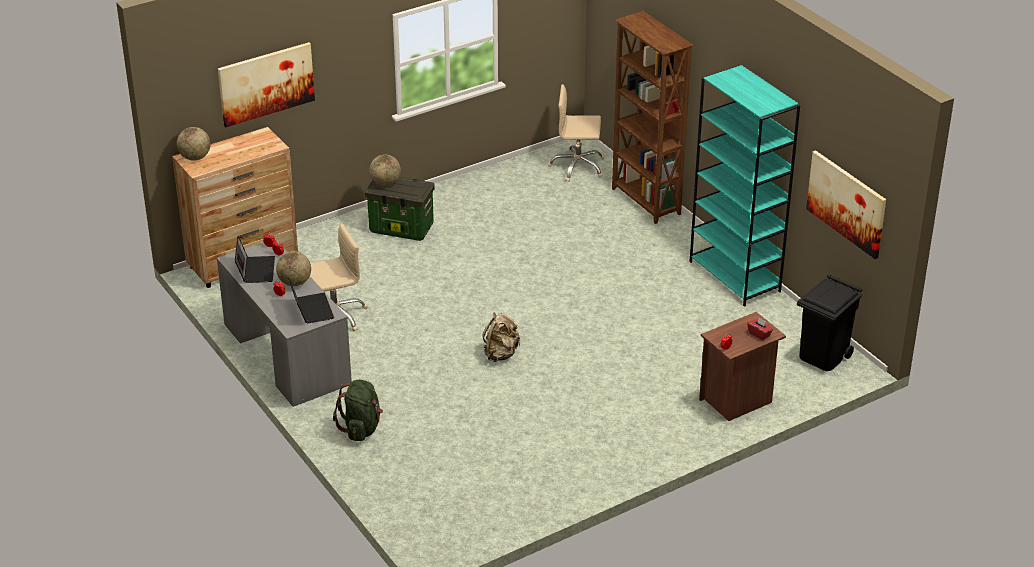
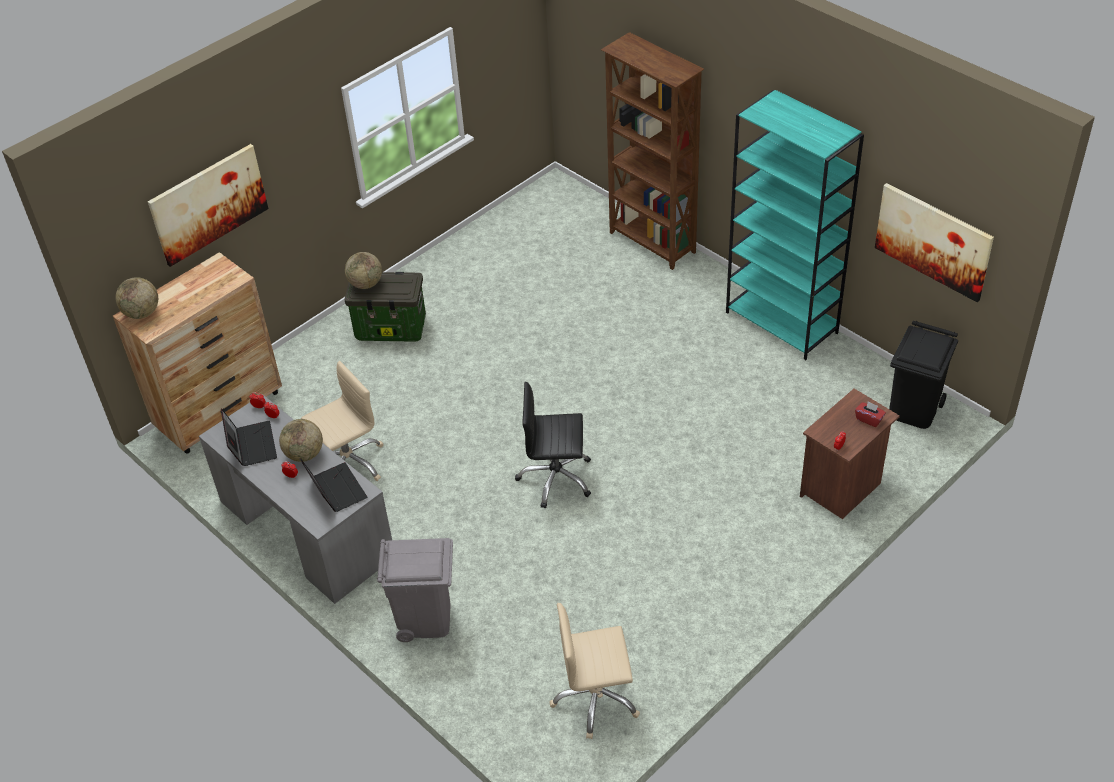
camera: 10 degrees left, 10 degrees up
green backpack [333,380,383,441] -> grey trash can [377,538,453,642]
beige backpack [483,312,520,362] -> black office chair [515,382,591,509]
beige office chair [548,85,604,182] -> beige office chair moved to [549,603,640,739]

